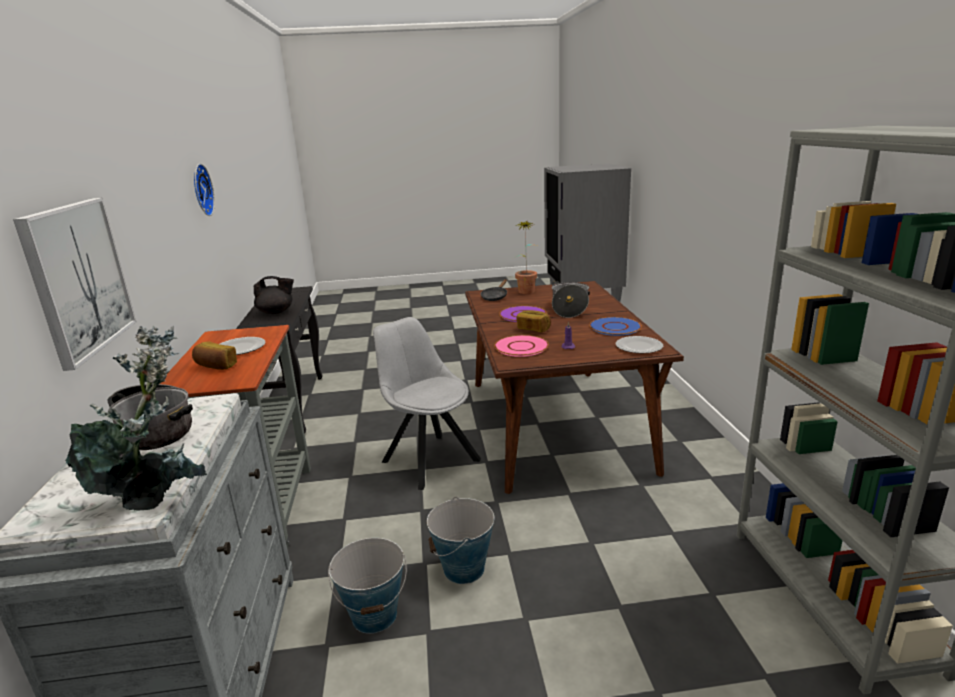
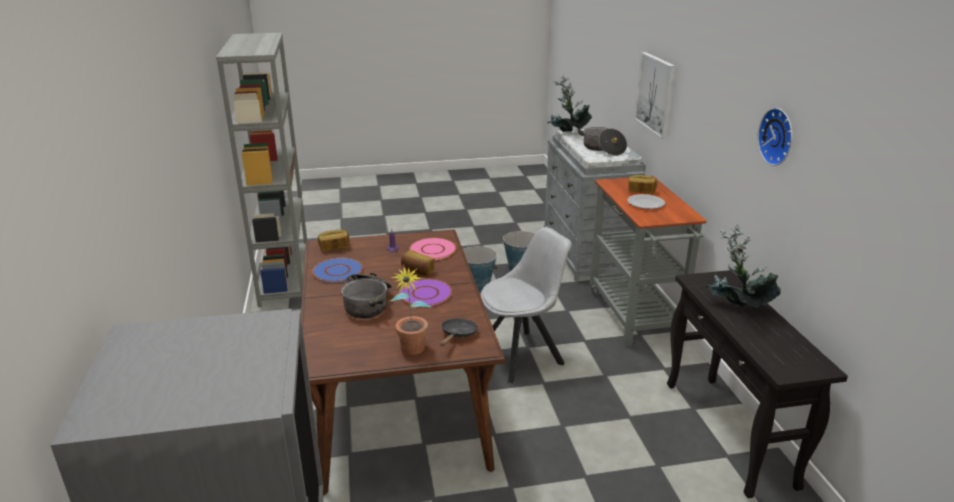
camera: 175 degrees right, 5 degrees up
black teapot [253,276,294,314] -> potted plant [706,224,781,308]
grey chair [373,317,481,490] -> grey chair turned 75 degrees counterclockwise [481,227,572,383]
plate [616,336,663,353] -> bread [318,230,349,251]

